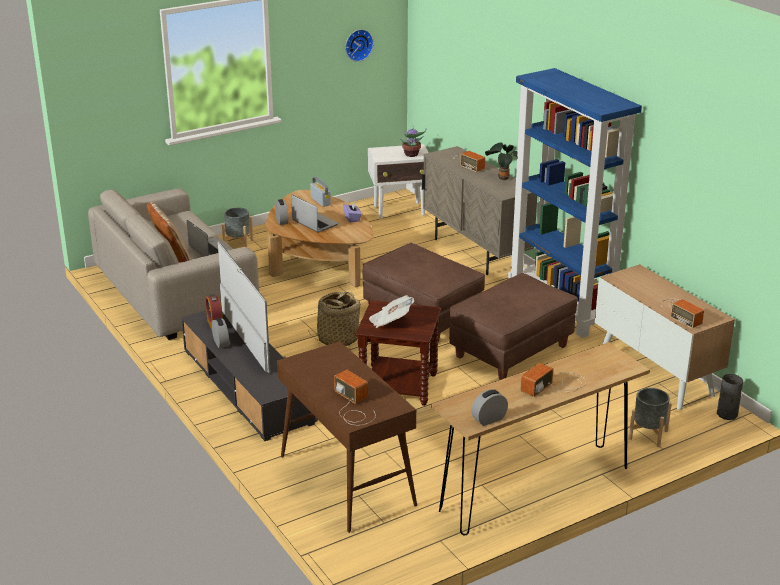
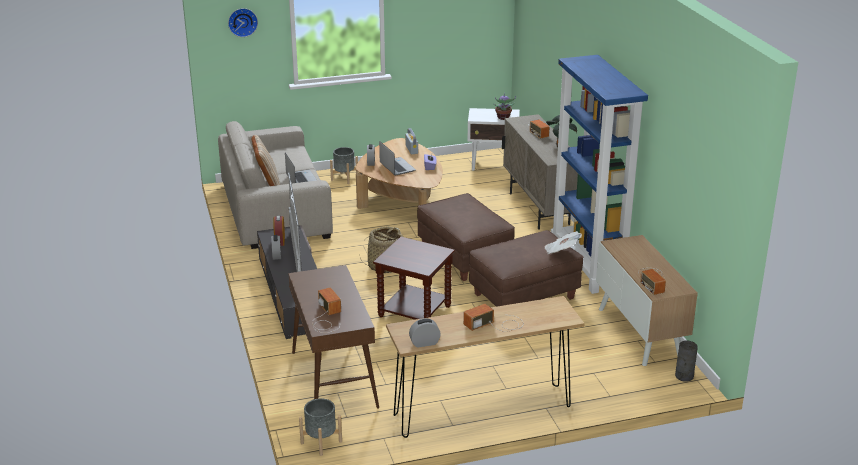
camera: 15 degrees right, 0 degrees up
wall clock [345,29,374,62] -> wall clock moved to [228,8,258,37]
newspaper [369,295,414,328] -> newspaper moved to [544,231,582,254]
grey planter [629,388,672,447] -> grey planter moved to [299,398,342,456]

